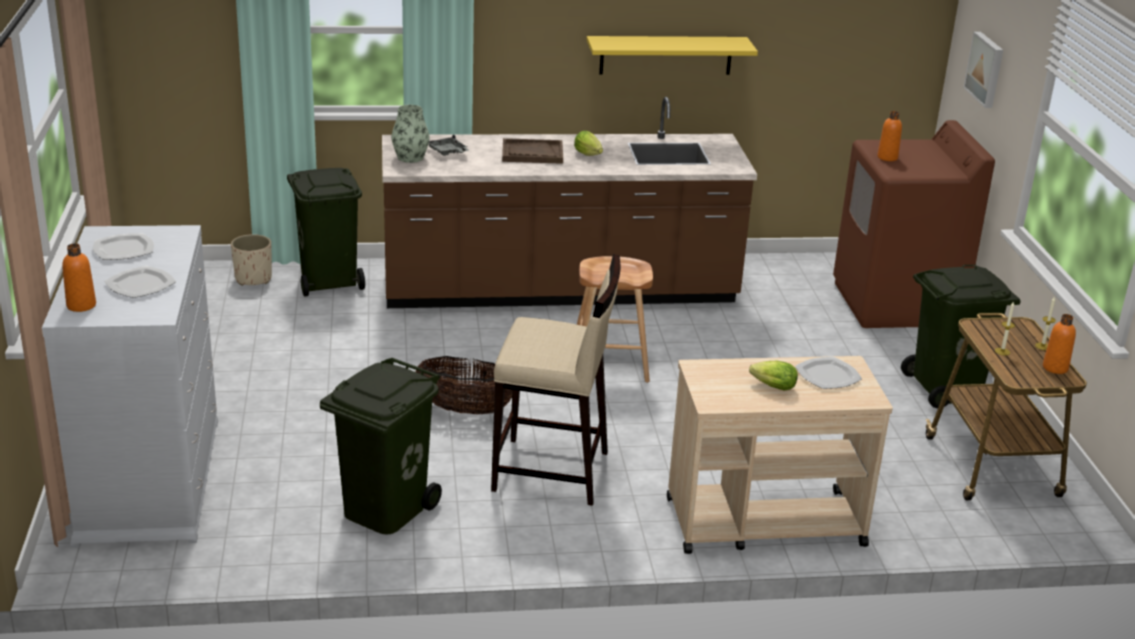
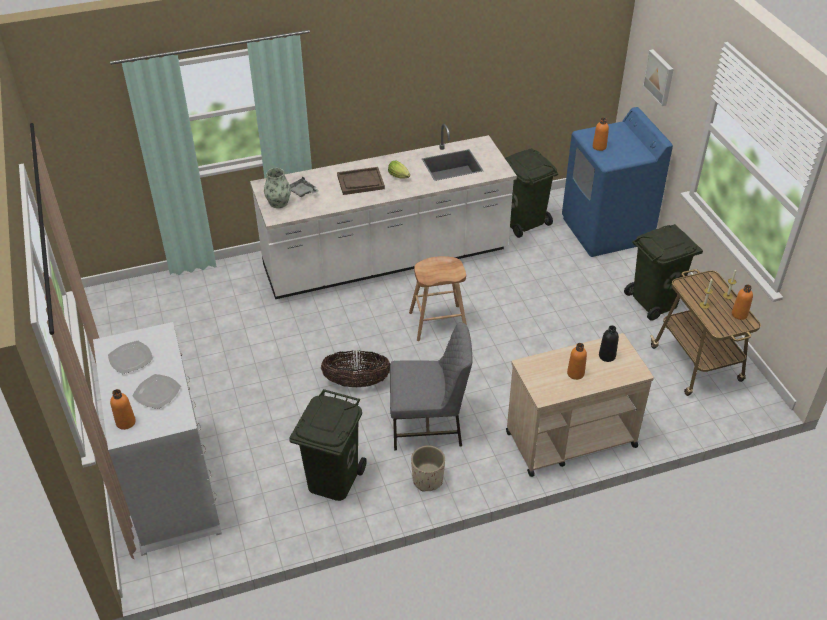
camera: 10 degrees left, 15 degrees up
beige planter [231,234,272,286] -> beige planter moved to [411,446,445,492]
green trash can [287,168,365,297] -> green trash can moved to [505,148,558,238]
brown counter [382,97,757,308] -> white counter [250,124,517,299]
beige stool [491,254,620,506] -> grey chair [390,322,473,450]
yellow shelf [587,36,758,75] -> none
lettuce [749,361,798,391] -> orange bottle [567,343,587,380]
plate [795,357,862,389] -> black bottle [599,325,619,362]
brown washing machine [833,120,995,328] -> blue washing machine [562,107,673,257]

